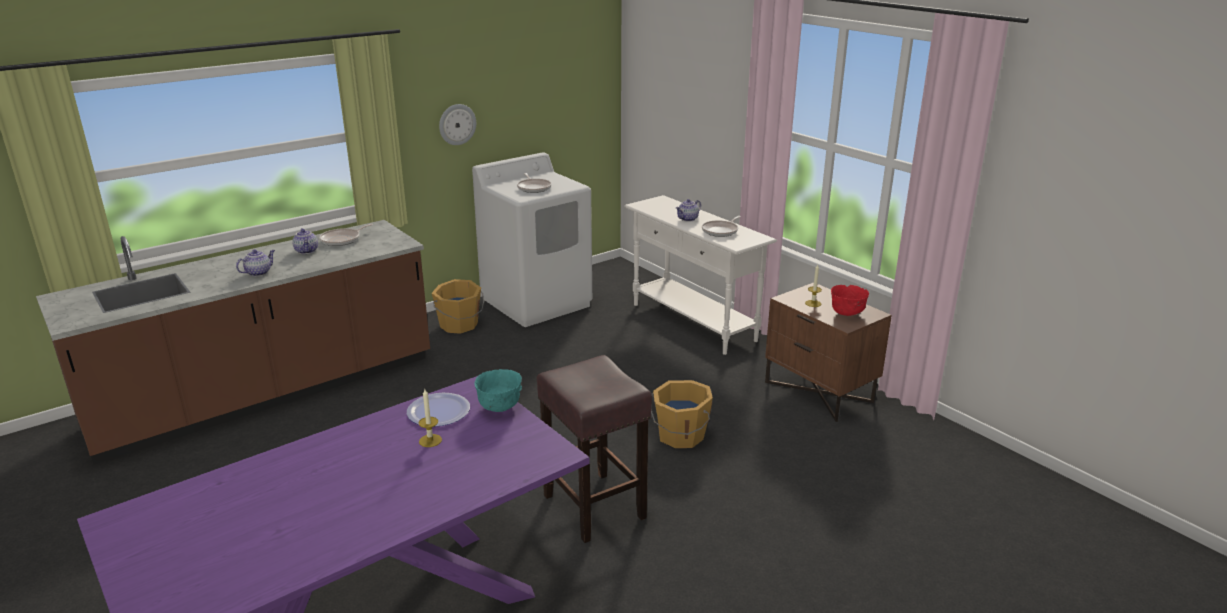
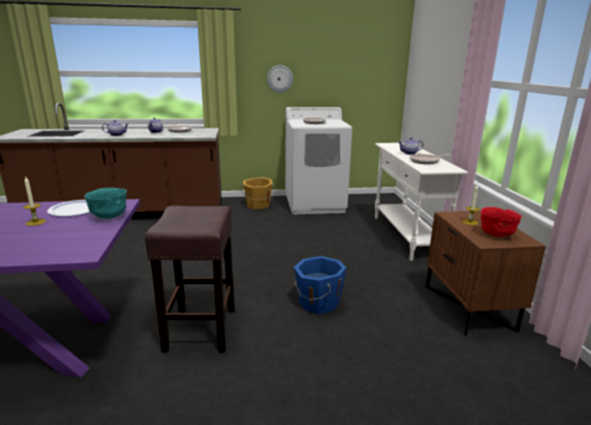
camera: 30 degrees right, 5 degrees down
orange bucket [651,380,713,448] -> blue bucket [294,256,346,314]

